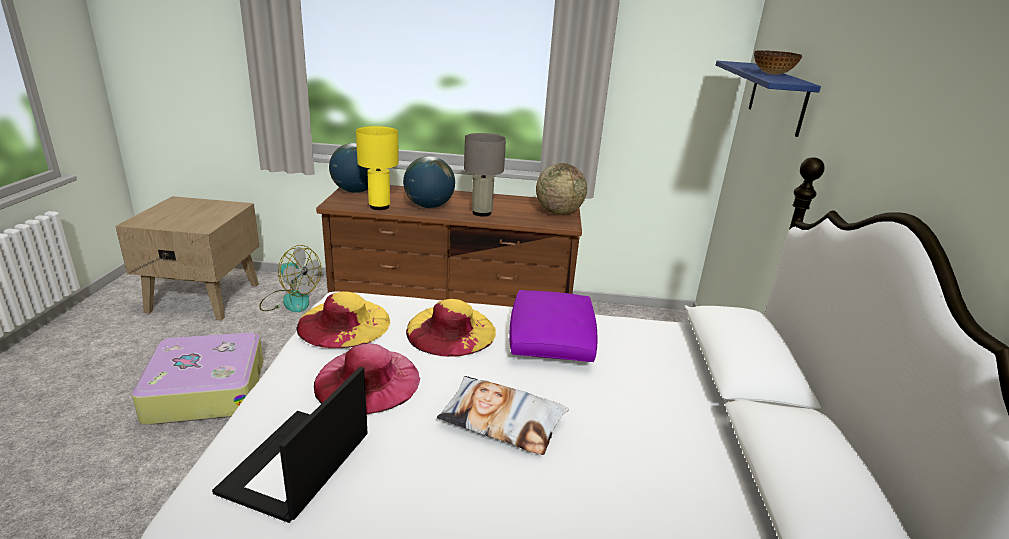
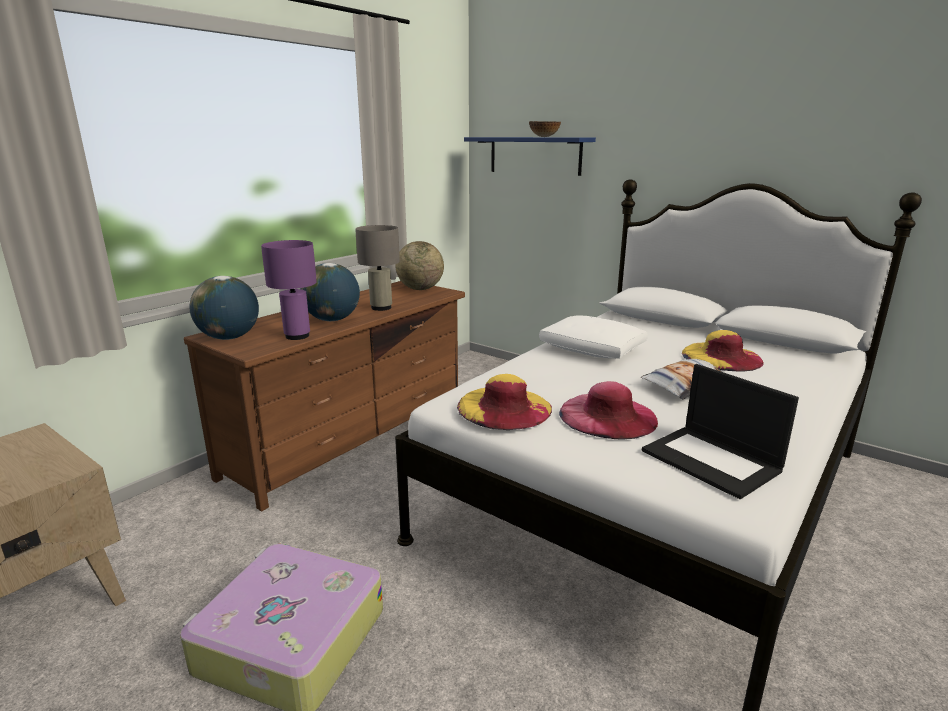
camera: 55 degrees left, 5 degrees down
fan [259,245,321,312] -> none
yellow table lamp [356,126,399,210] -> purple table lamp [261,240,316,340]
yellow hat [406,299,496,357] -> yellow hat moved to [682,330,764,372]
purple pillow [509,290,597,362] -> white pillow [539,316,648,359]

